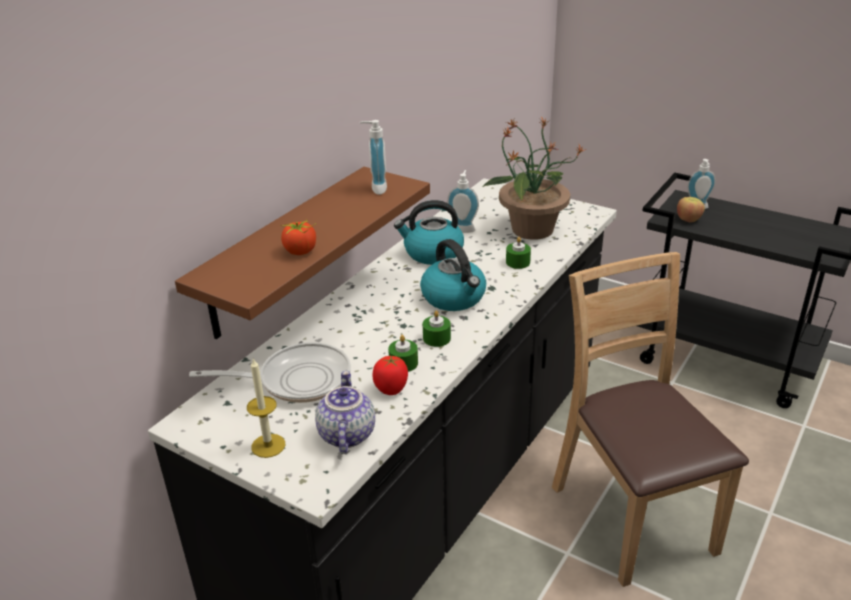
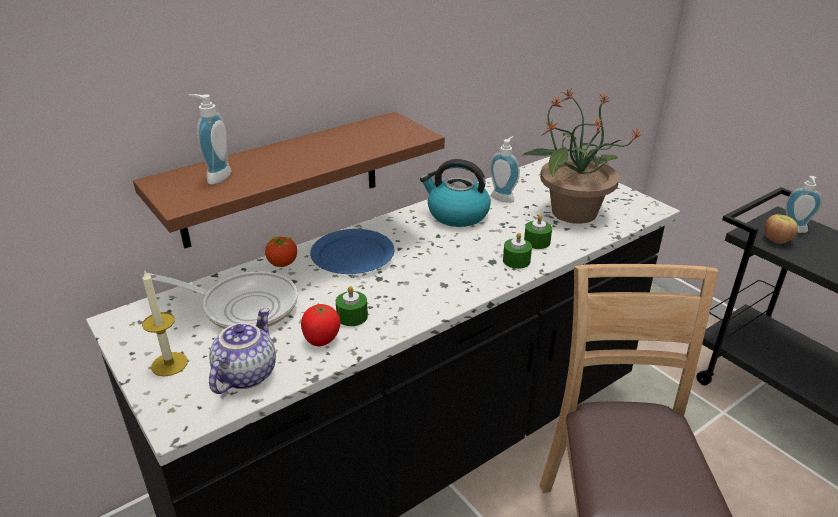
camera: 20 degrees right, 0 degrees up
tomato [281,219,316,255] -> tomato moved to [265,236,297,267]
soap dispenser [360,120,387,195] -> soap dispenser moved to [189,94,231,185]
kettle [420,239,486,311] -> none
green candle [423,311,451,347] -> green candle moved to [503,232,532,269]
none -> blue plate [310,229,395,274]

